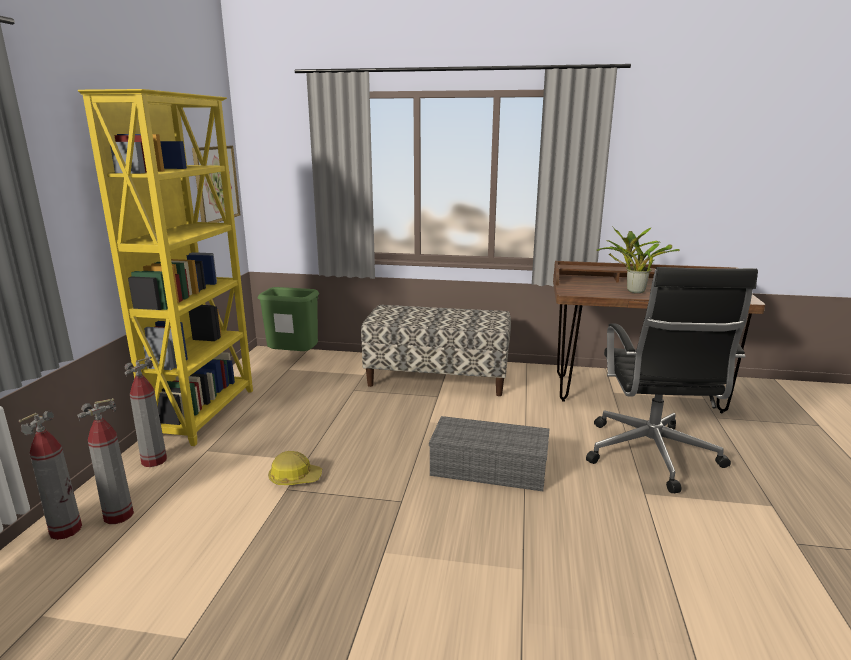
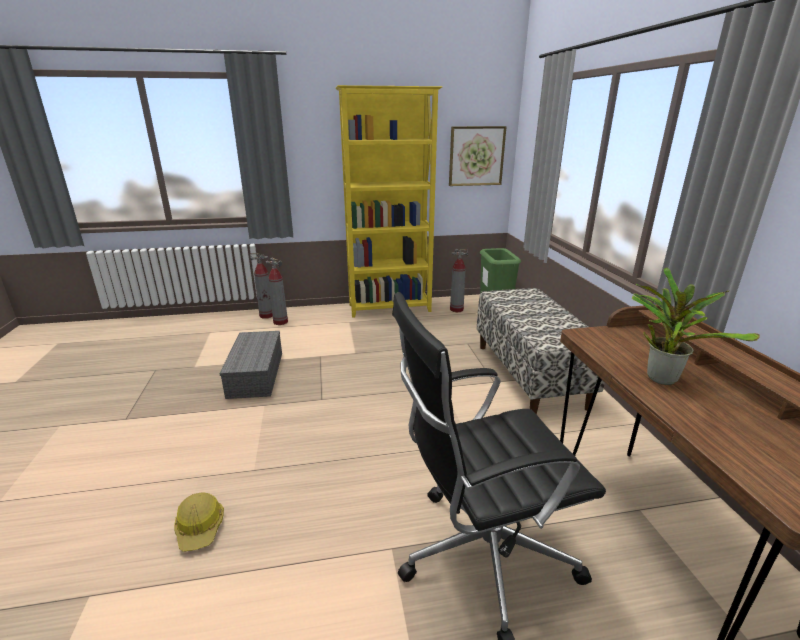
camera: 70 degrees right, 5 degrees up
fire extinguisher [124,357,167,467] -> fire extinguisher moved to [450,249,468,312]
hard hat [268,451,322,485] -> hard hat moved to [174,492,224,552]
grey storage box [429,416,549,491] -> grey storage box moved to [219,331,282,399]

